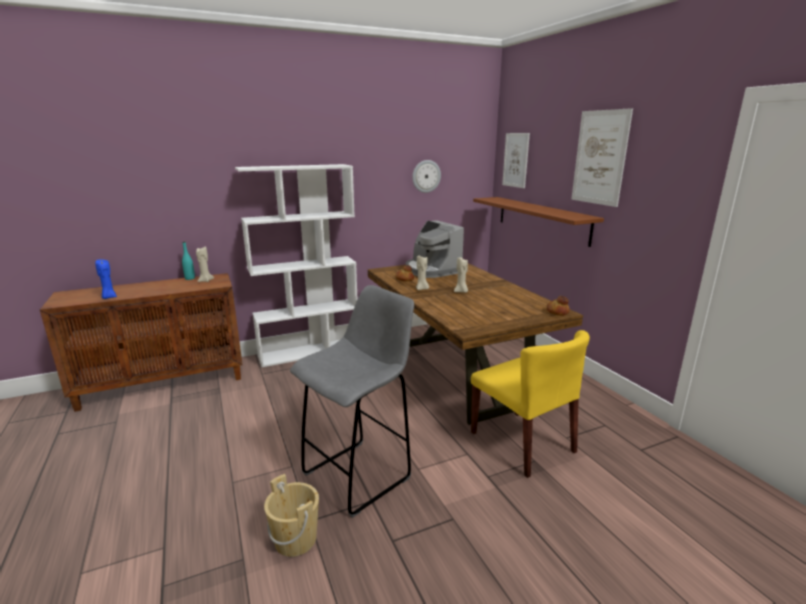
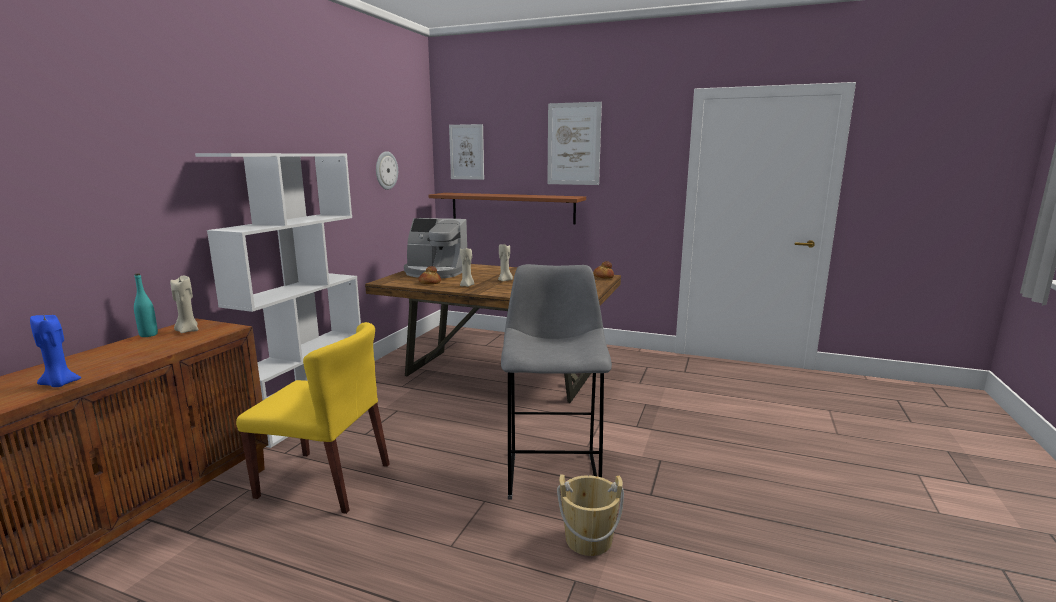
camera: 45 degrees left, 5 degrees down
yellow chair [471,330,590,478] -> yellow chair moved to [236,322,390,514]

